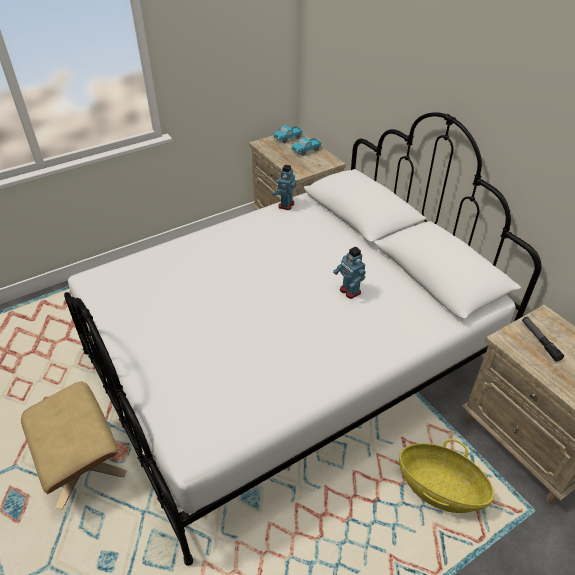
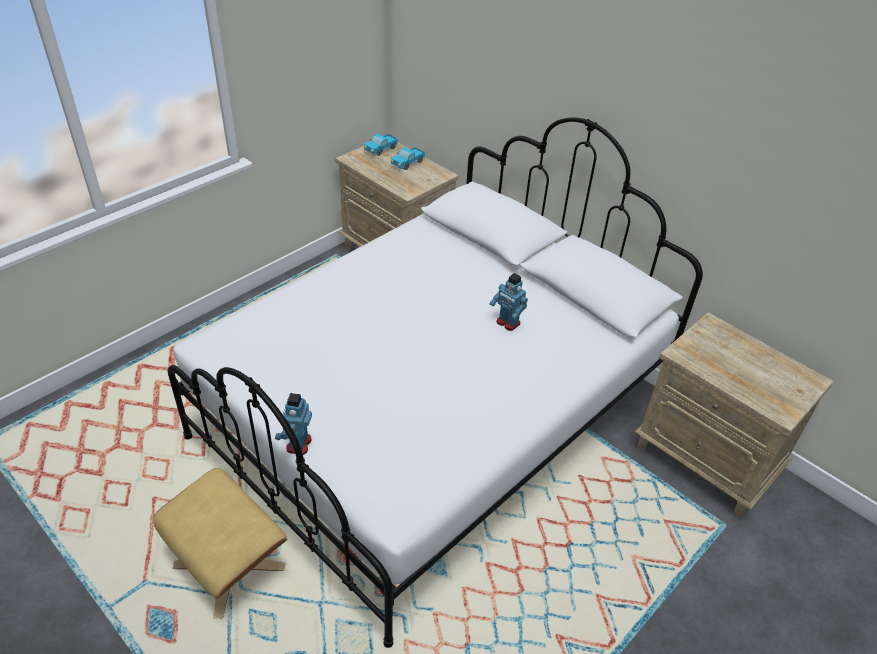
camera: 15 degrees left, 0 degrees up
toy robot [272,164,297,210] -> toy robot moved to [275,393,312,455]
basket [399,439,494,513] -> none
flashlight [522,317,564,362] -> none

